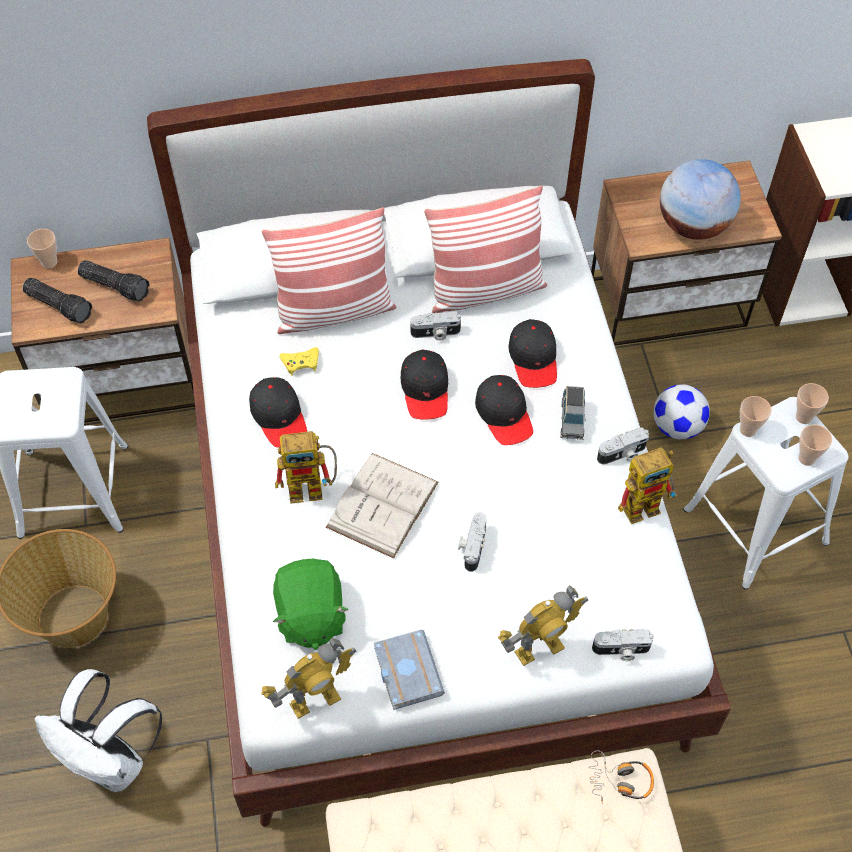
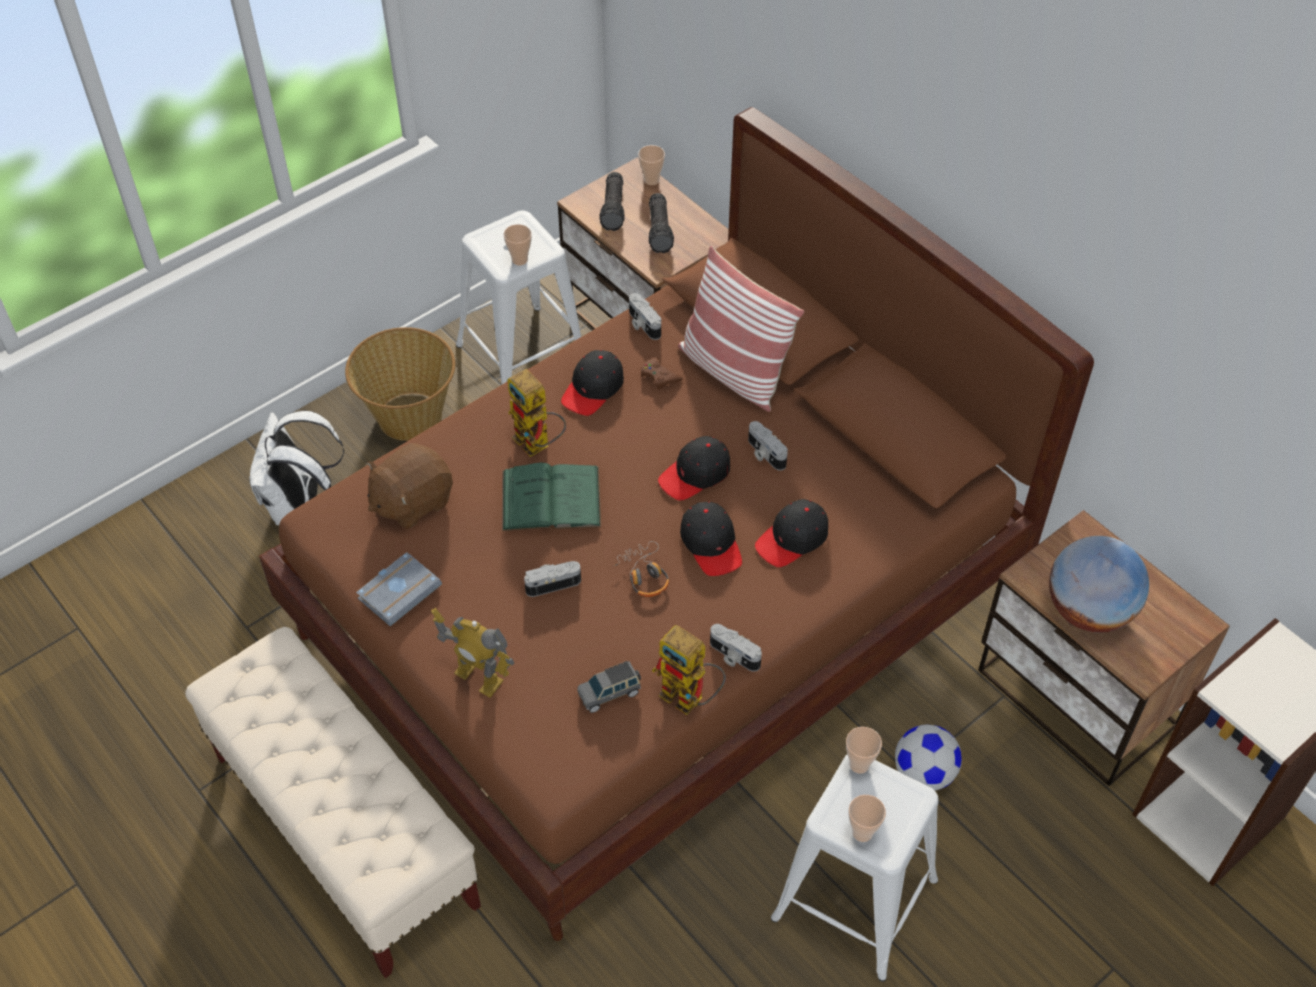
camera: 60 degrees right, 5 degrees down
white bed [147,59,731,827] -> brown bed [259,107,1094,941]
toy robot [261,638,357,719] -> none
green plush toy [273,559,349,650] -> brown plush toy [367,443,453,529]
yellow game controller [280,347,319,376] -> brown game controller [641,358,683,390]
white book [326,453,438,558] -> green book [502,463,601,531]
pillow [424,186,547,313] -> none
black cap [475,375,533,445] -> black cap turned 60 degrees counterclockwise [680,502,742,576]
grey toy car [560,386,586,440] -> grey toy car moved to [577,661,641,713]
headphones [589,751,654,804] -> headphones moved to [613,541,669,597]
camera [592,629,654,661] -> camera moved to [629,293,661,340]
cup [796,383,829,424] -> cup moved to [504,224,532,266]

